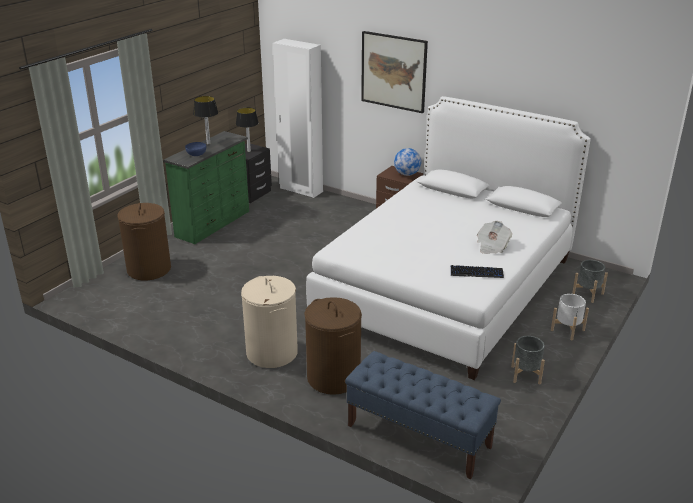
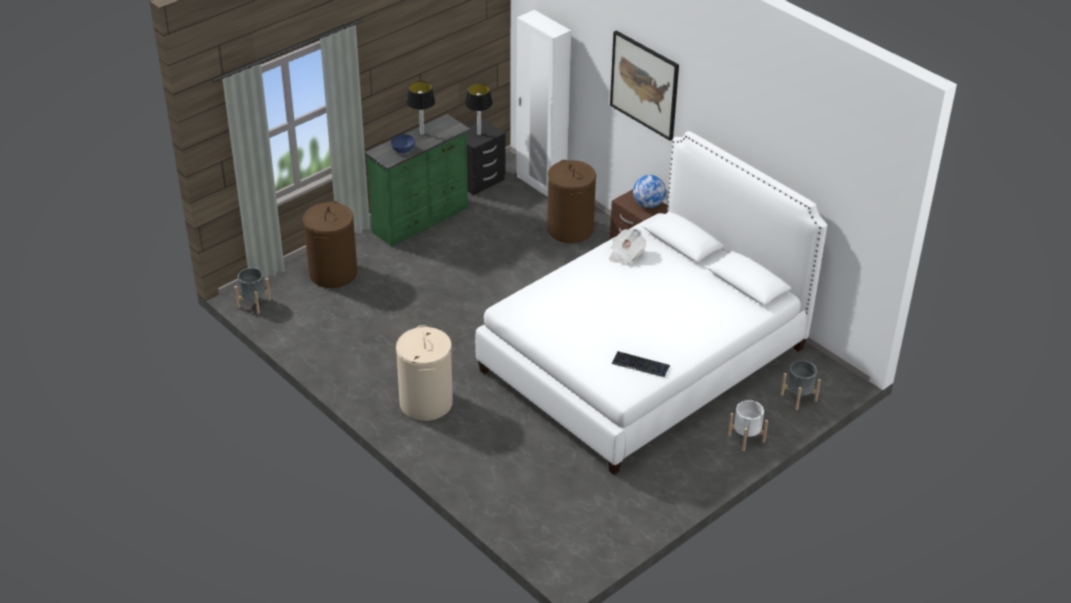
camera: 15 degrees right, 10 degrees up
brown laundry basket [304,297,362,395] -> brown laundry basket moved to [547,160,596,243]
blue bench [345,351,501,479] -> none
newspaper [477,221,512,254] -> newspaper moved to [609,229,646,265]
grey planter [511,336,545,384] -> grey planter moved to [234,268,271,314]

